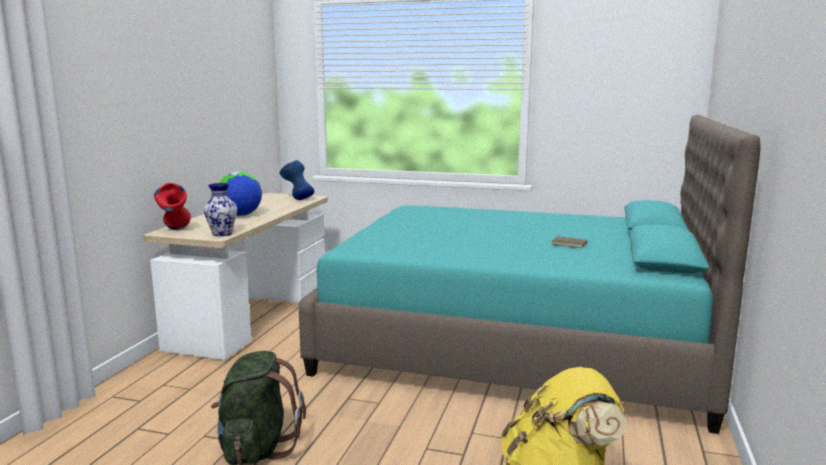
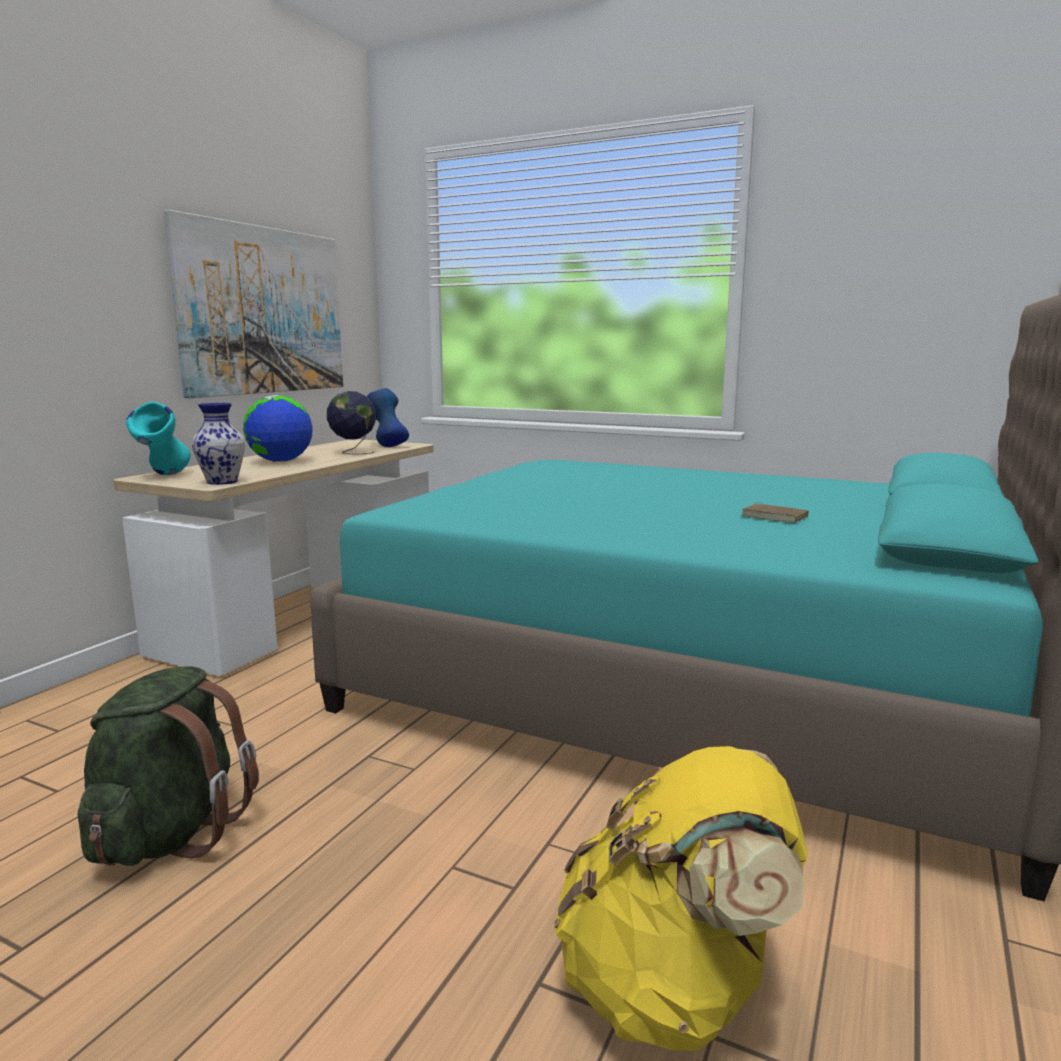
camera: 10 degrees right, 0 degrees up
red vase [154,183,191,230] -> turquoise vase [126,402,191,475]
none -> picture [164,210,343,398]
none -> globe [327,391,376,454]

